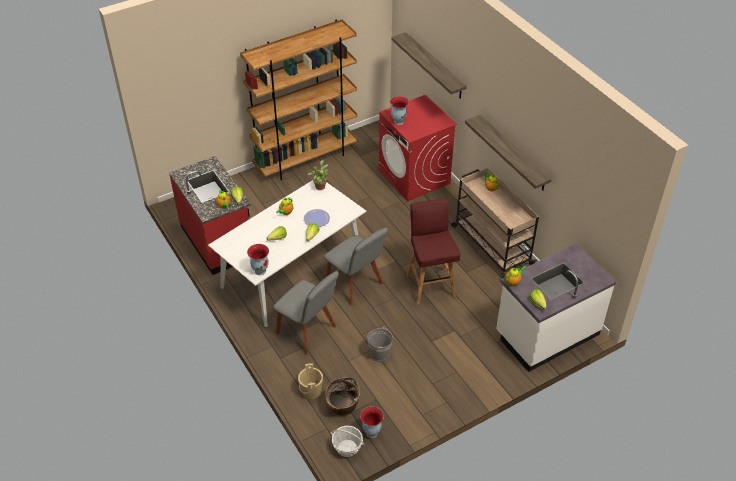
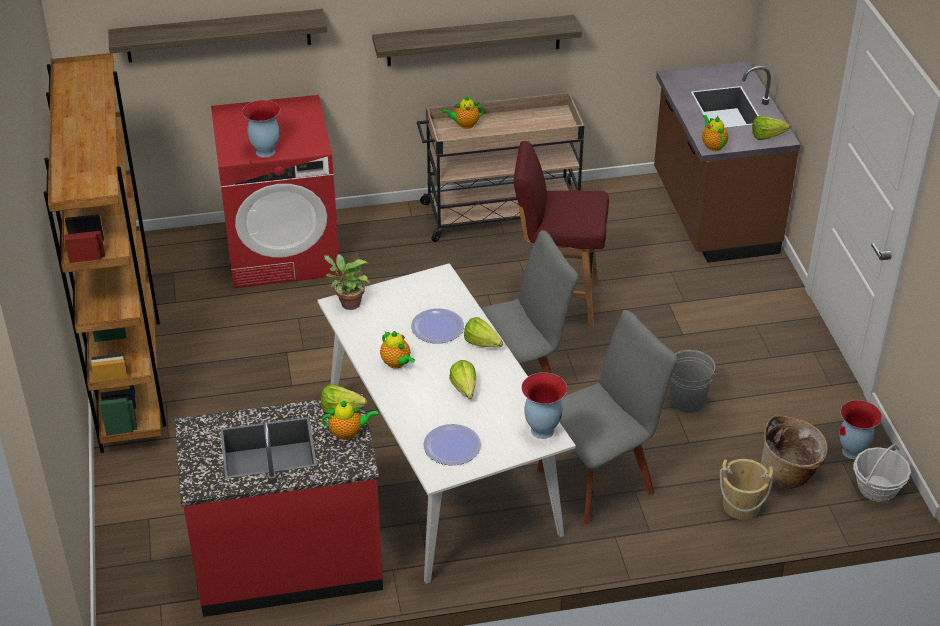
camera: 70 degrees left, 5 degrees down
white counter [496,244,616,372] -> brown counter [654,62,800,263]
none -> plate [423,424,481,466]

